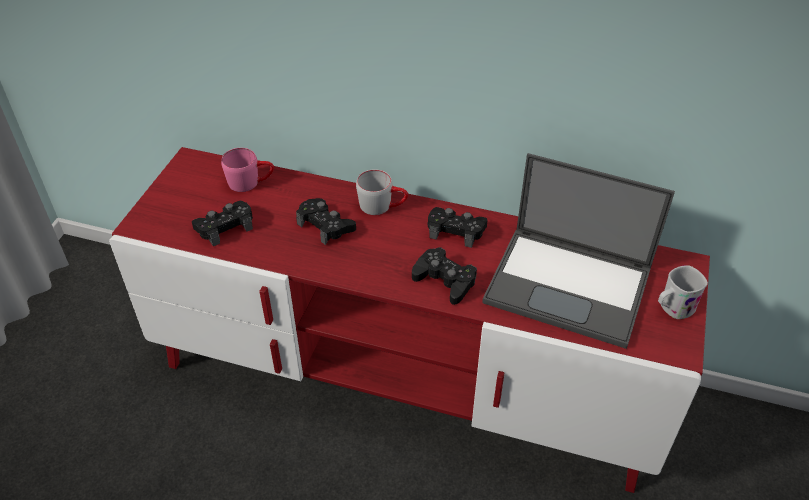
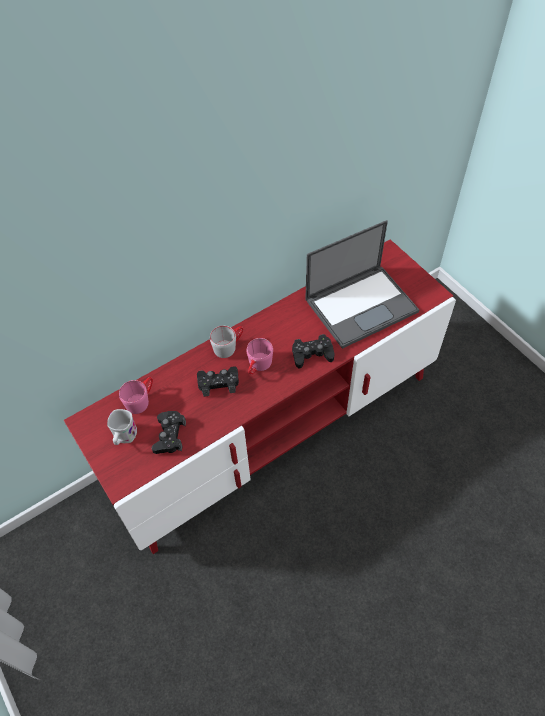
camera: 50 degrees left, 10 degrees up
black game controller [428,207,488,248] -> none
white mug [658,265,708,319] -> white mug moved to [107,409,137,445]
none -> pink mug [246,338,273,375]

